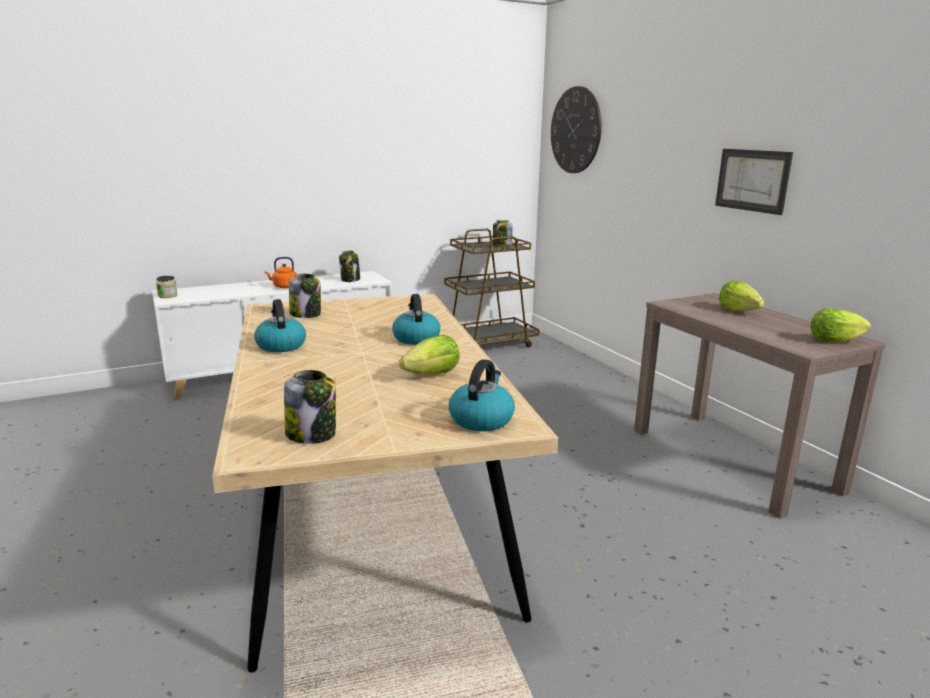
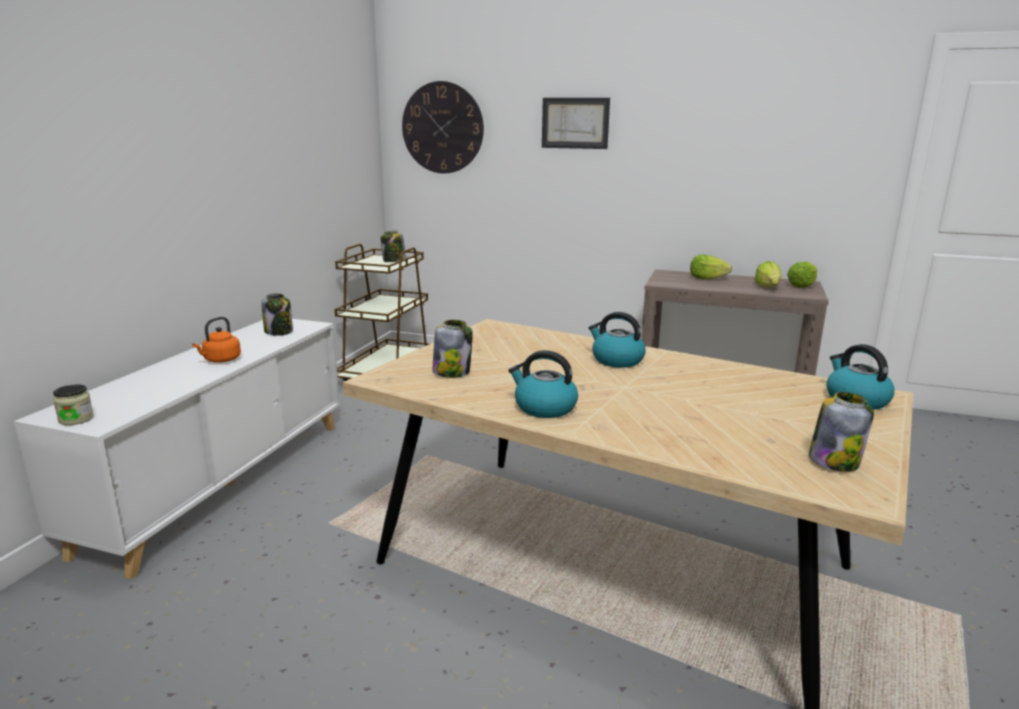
camera: 45 degrees left, 0 degrees up
lettuce [399,335,460,375] -> lettuce moved to [754,261,782,288]
picture [715,149,793,215] -> picture moved to [542,98,610,149]

